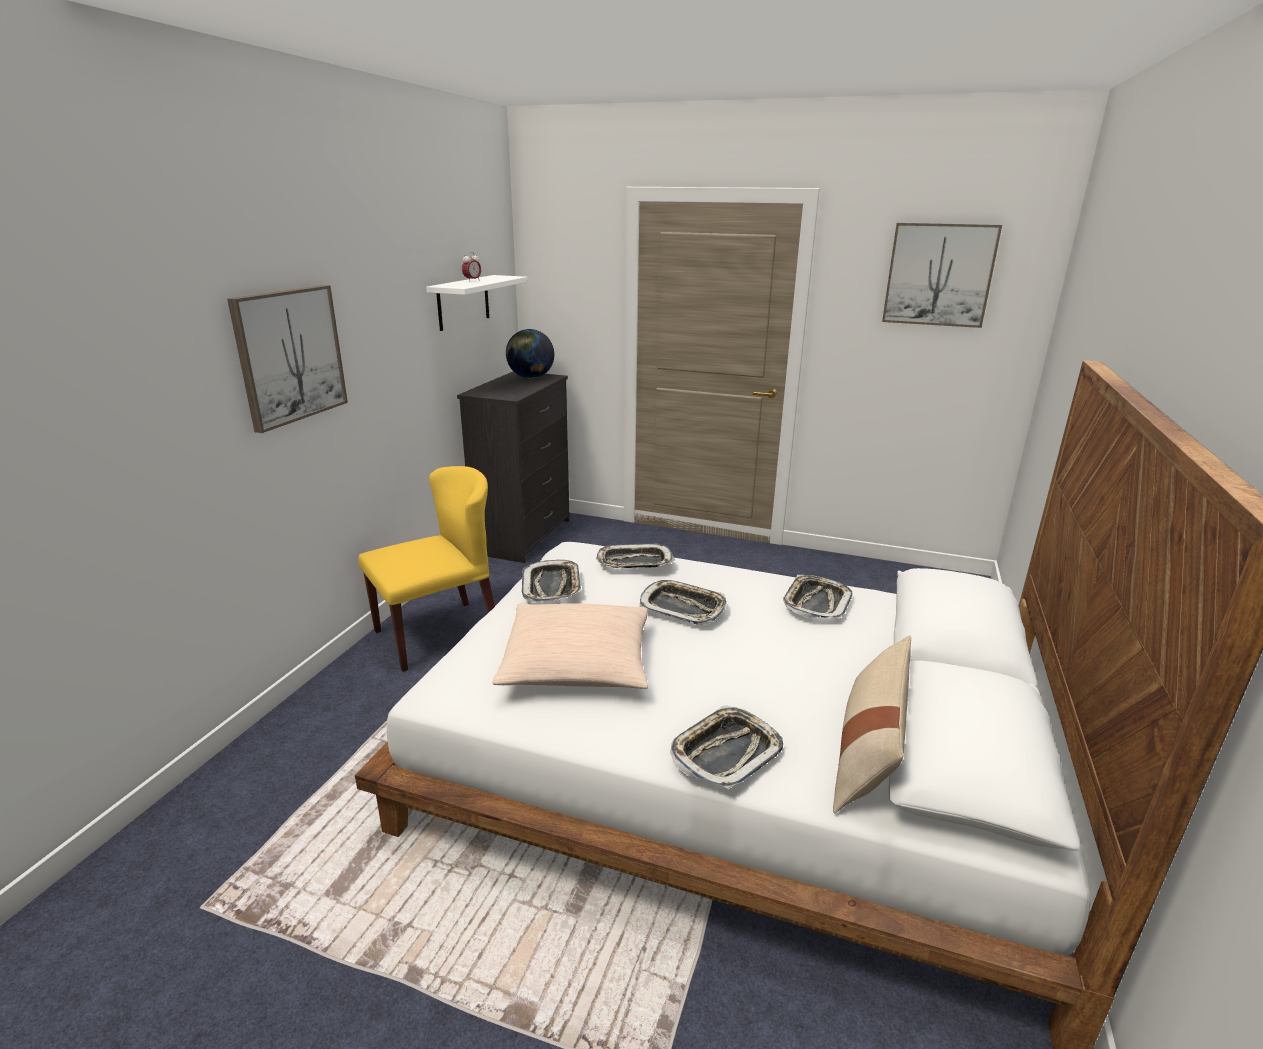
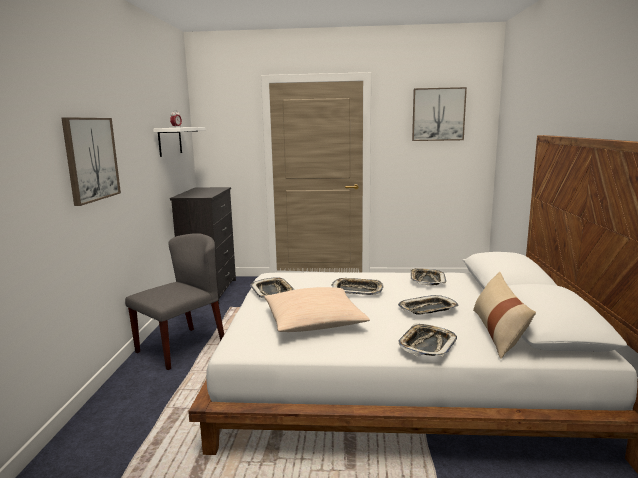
camera: 15 degrees left, 10 degrees down
yellow chair [358,466,495,672] -> grey chair [125,233,224,370]
globe [506,329,554,378] -> none
tray [596,543,675,568] -> tray moved to [398,295,459,314]

